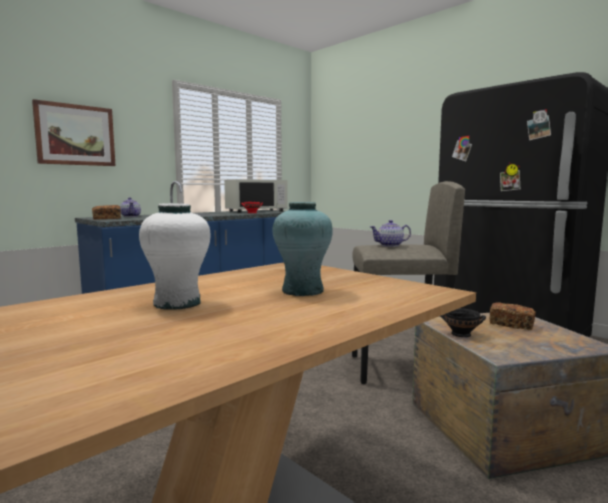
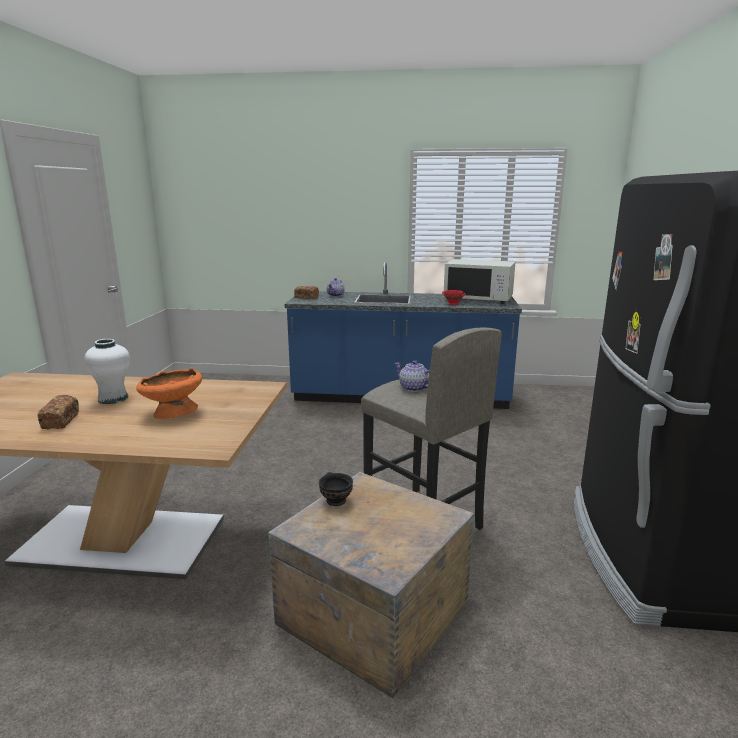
camera: 50 degrees right, 10 degrees up
picture [32,99,116,166] -> none
turquoise vase [272,202,333,296] -> orange bowl [136,367,202,419]
bread [489,302,536,330] -> bread moved to [38,395,79,429]

